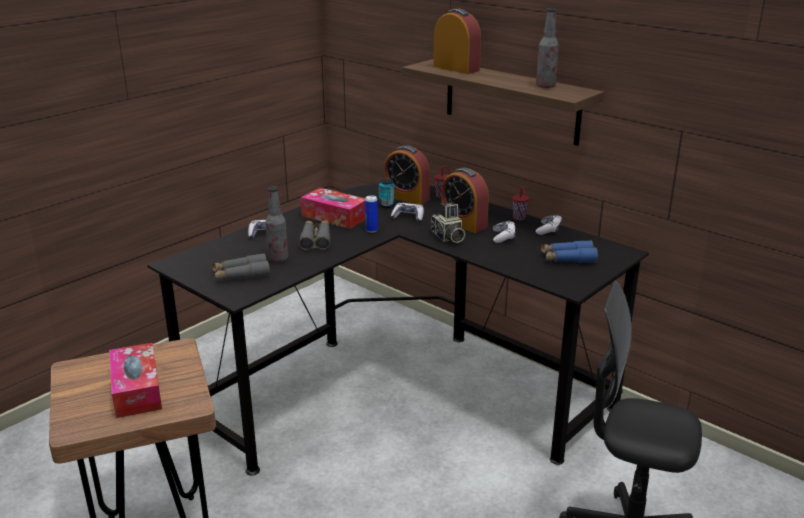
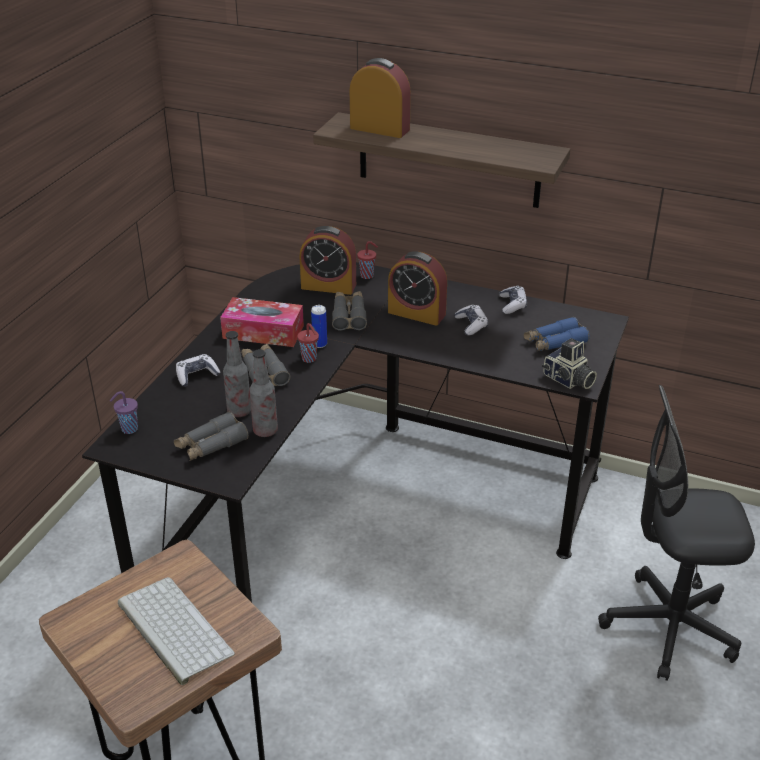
camera: 20 degrees left, 10 degrees up
tissue box [109,343,162,418] -> keyboard [118,577,235,685]
can [379,179,395,208] -> none
game controller [391,203,424,222] -> grey binoculars [332,291,367,331]
camera [430,202,465,243] -> camera moved to [542,338,597,389]
red cup [512,187,529,220] -> red cup moved to [297,323,319,363]
bottle [536,8,559,88] -> bottle moved to [250,349,278,437]
none -> purple cup [110,391,138,434]

